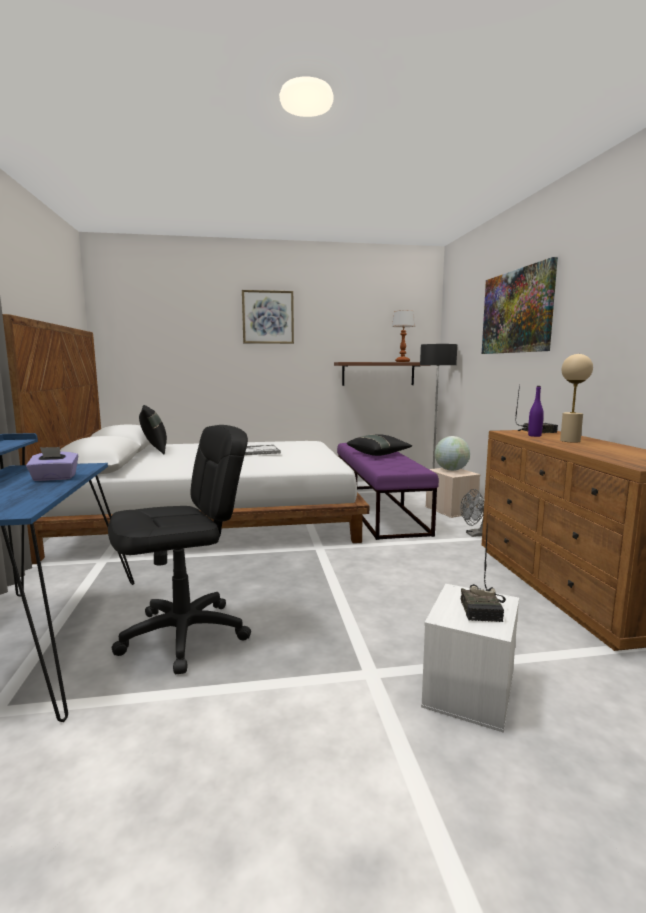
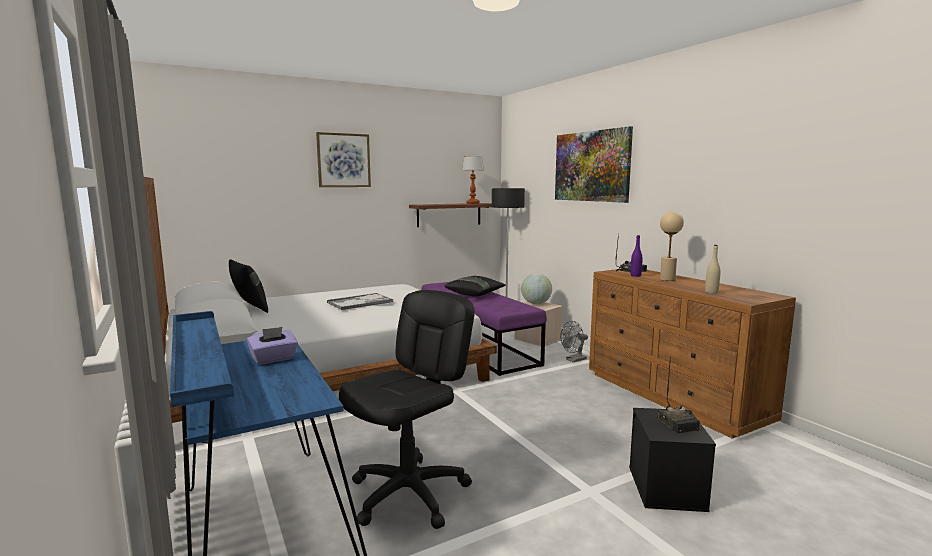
camera: 20 degrees left, 0 degrees up
white storage box [421,584,519,733] -> black storage box [629,408,716,512]
none -> beige bottle [705,245,721,294]

